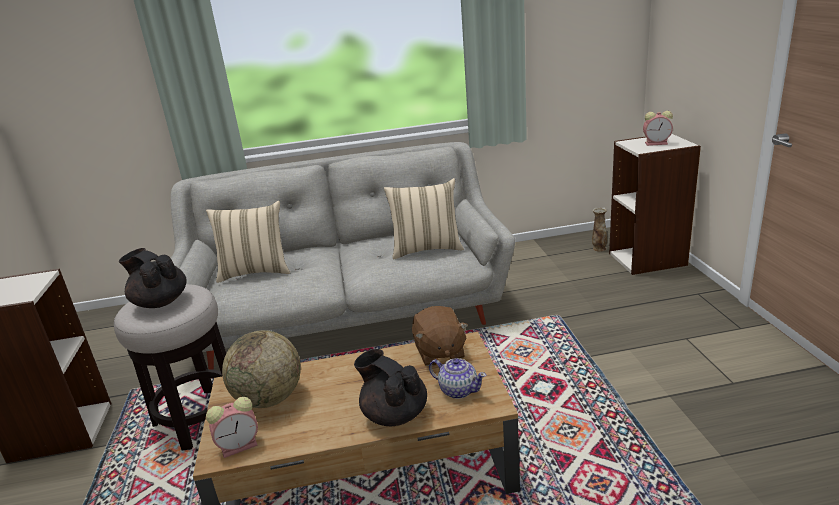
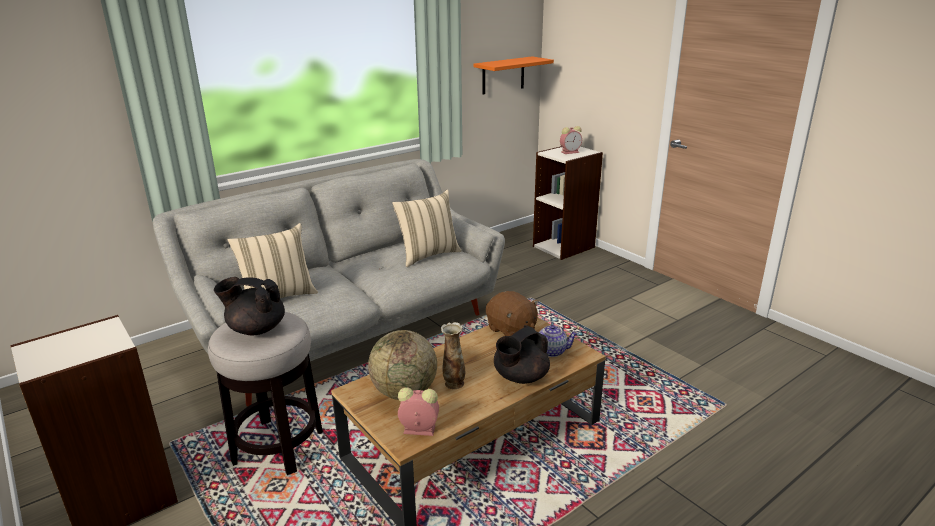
camera: 30 degrees left, 0 degrees up
alarm clock [206,397,258,458] -> alarm clock turned 120 degrees counterclockwise [398,387,439,436]
black teapot [354,349,427,426] -> black teapot turned 60 degrees counterclockwise [494,325,550,384]
vase [592,207,607,252] -> vase moved to [441,322,465,389]
none -> orange shelf [473,56,554,95]

